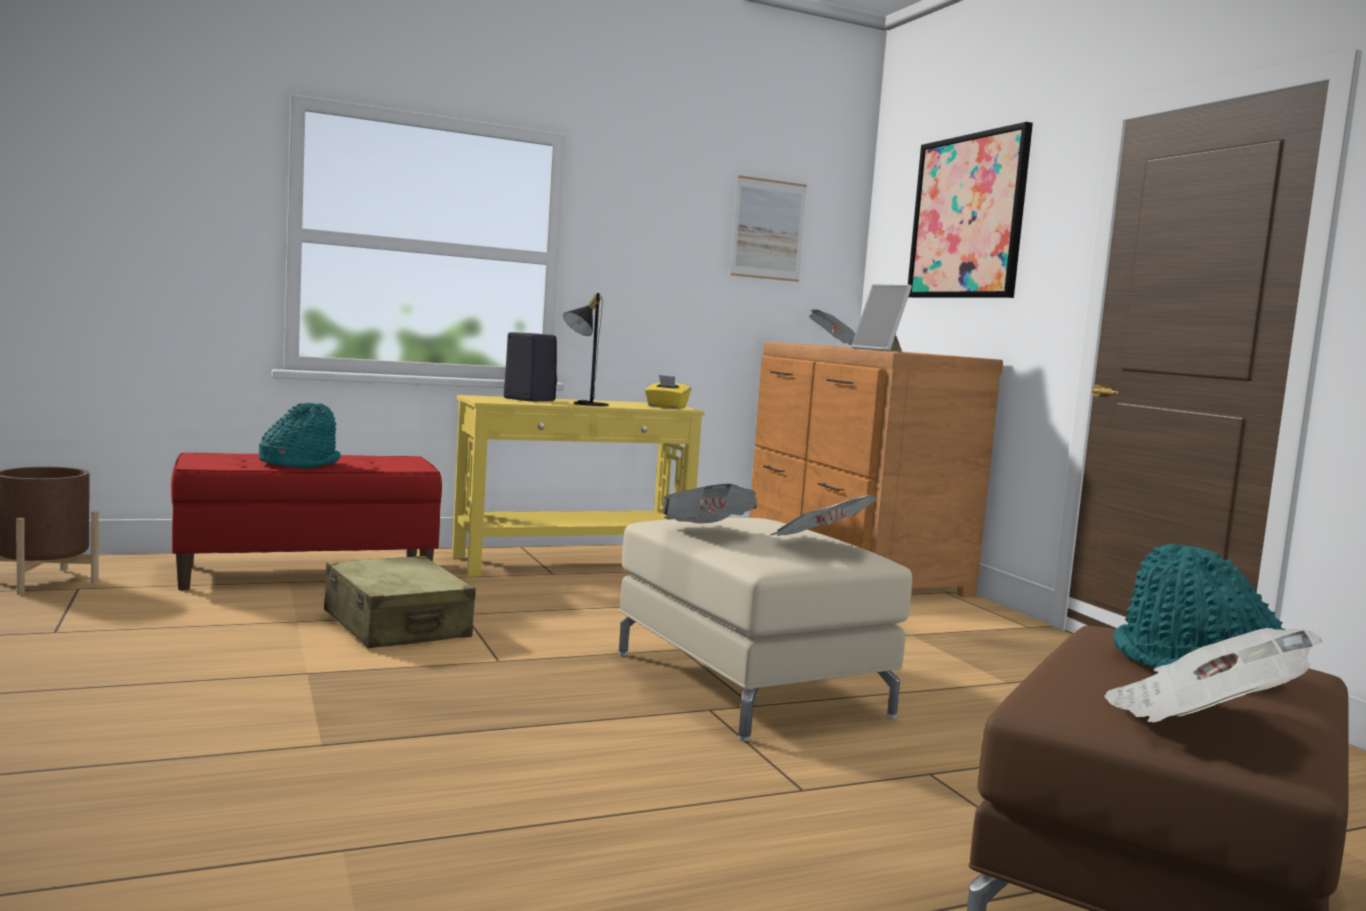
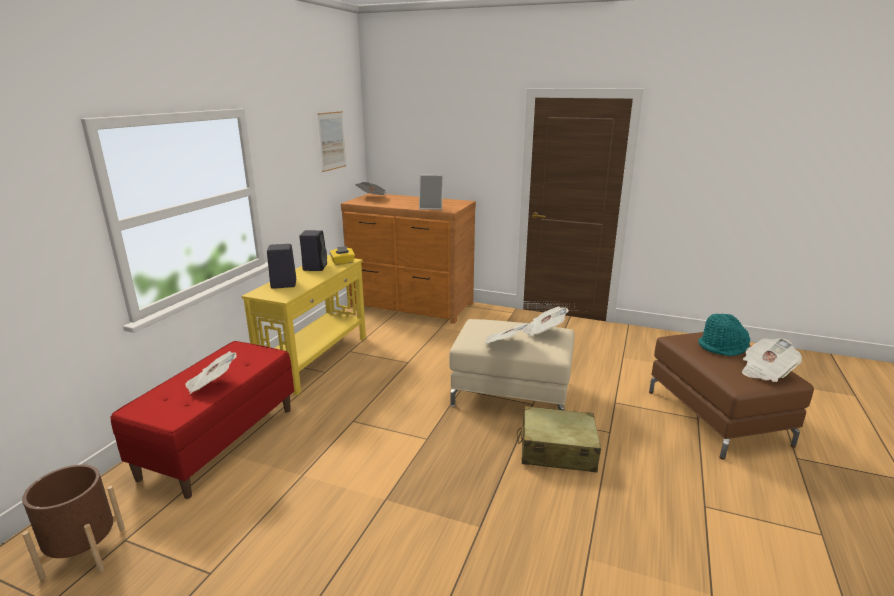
camera: 45 degrees left, 15 degrees up
turquoise hat [259,403,340,468] -> newspaper [185,351,237,394]
beige suitcase [324,556,476,648] -> beige suitcase moved to [517,406,601,472]
black table lamp [563,293,609,406] -> none
picture [908,122,1033,298] -> none
none -> black speaker [299,230,327,271]

